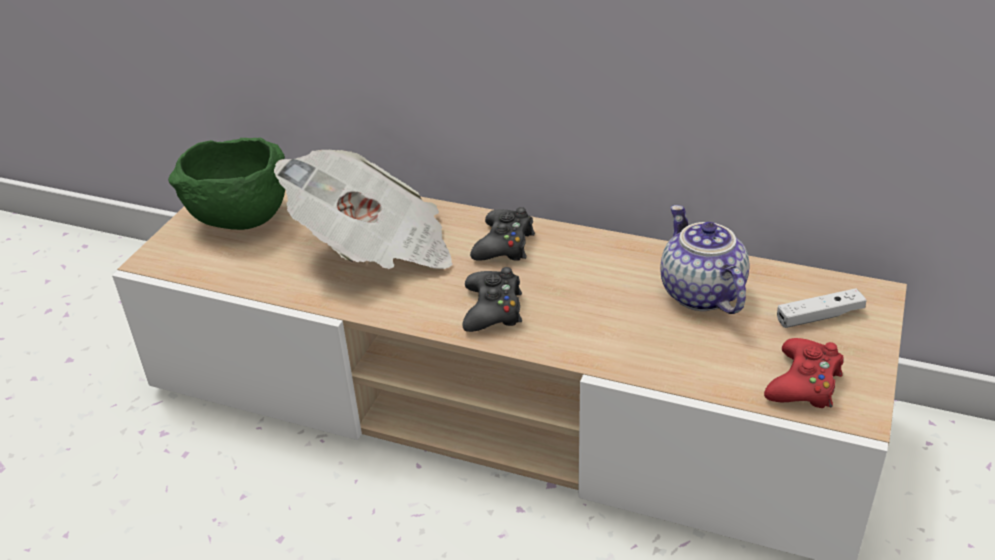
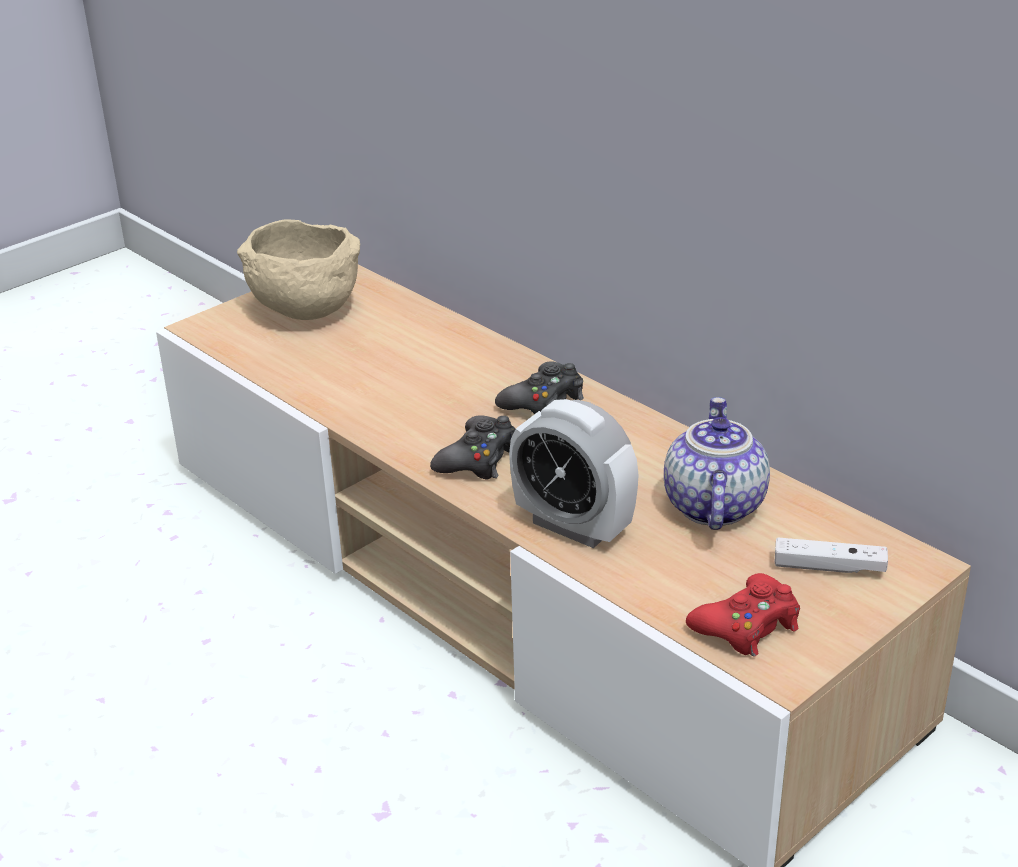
camera: 25 degrees right, 5 degrees down
green bowl [168,137,285,230] -> beige bowl [237,219,360,320]
newspaper [274,150,453,269] -> none
none -> alarm clock [509,399,638,548]

